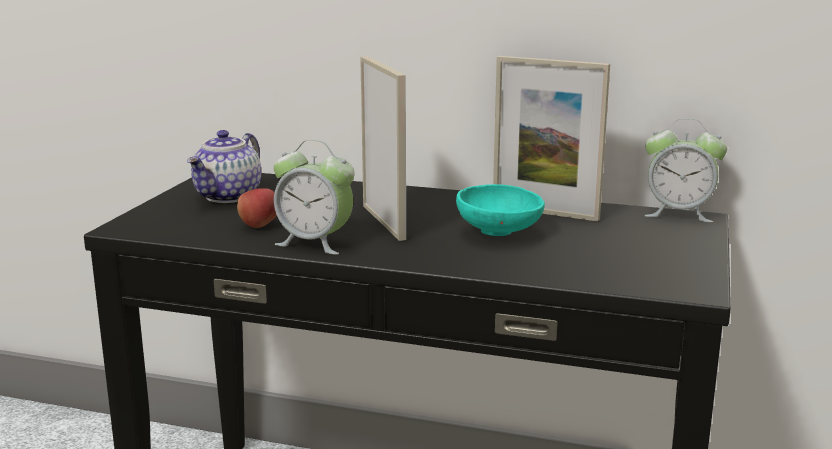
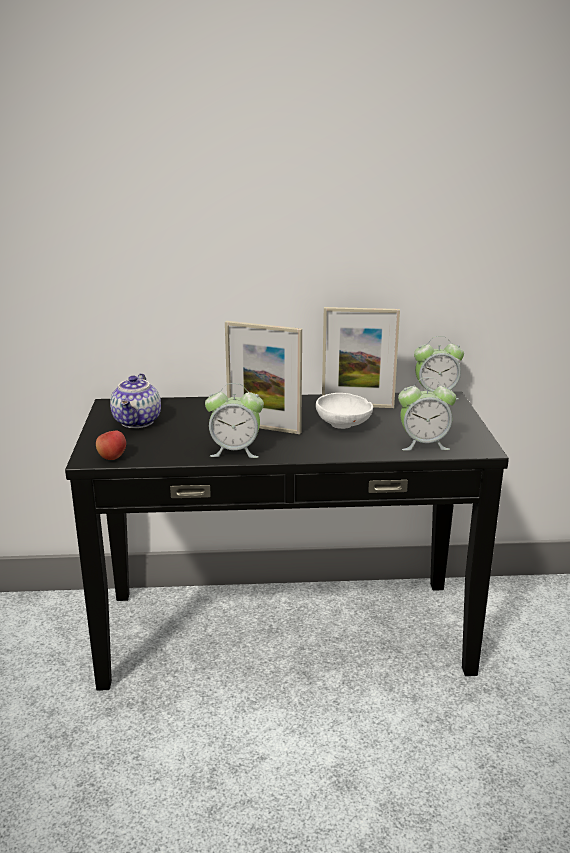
camera: 20 degrees left, 5 degrees up
apple [237,188,277,228] -> apple moved to [96,430,126,460]
picture frame [360,56,406,241] -> picture frame turned 150 degrees clockwise [225,321,302,434]
turquoise bowl [456,184,545,236] -> white bowl [316,393,373,429]
none -> alarm clock [398,377,456,451]

